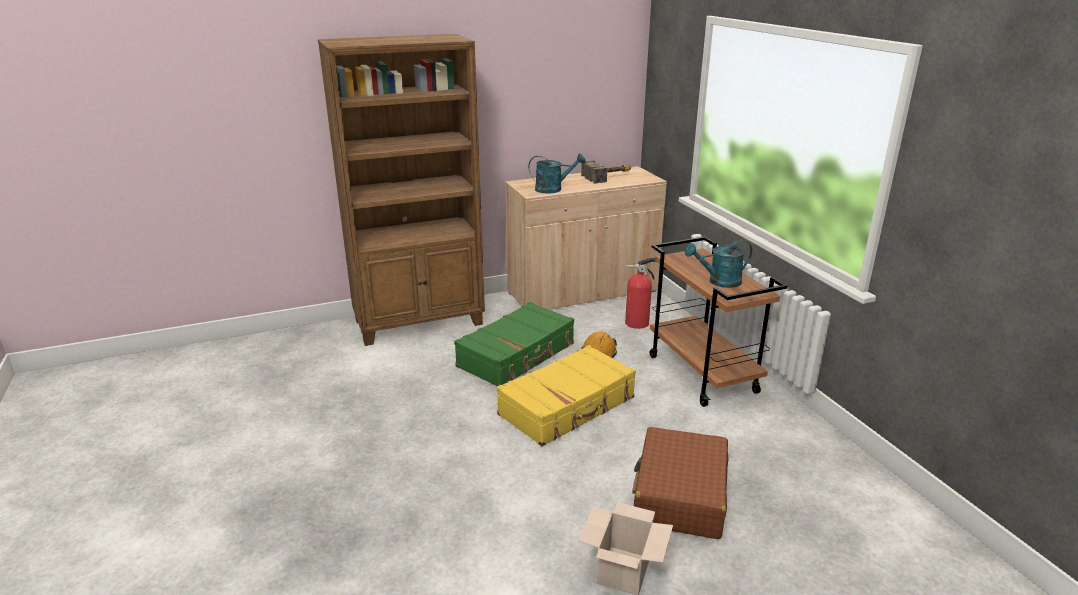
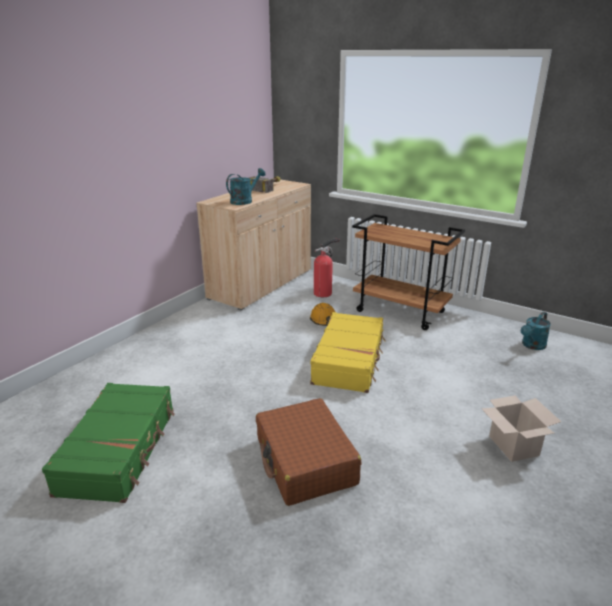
camera: 35 degrees left, 0 degrees up
brown bookcase [318,34,485,346] -> none
green suitcase [454,302,574,386] -> green suitcase moved to [42,383,175,503]
brown suitcase [632,427,729,539] -> brown suitcase moved to [256,398,361,506]
turquoise watering can [685,240,752,288] -> turquoise watering can moved to [521,312,551,350]

